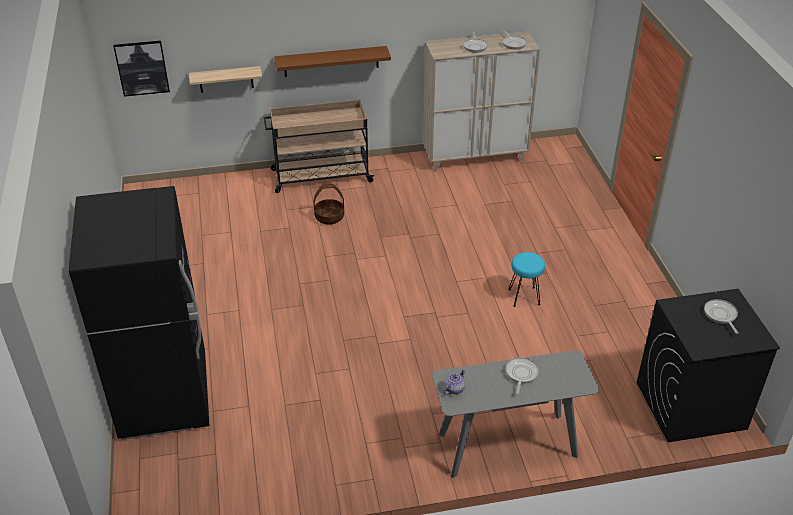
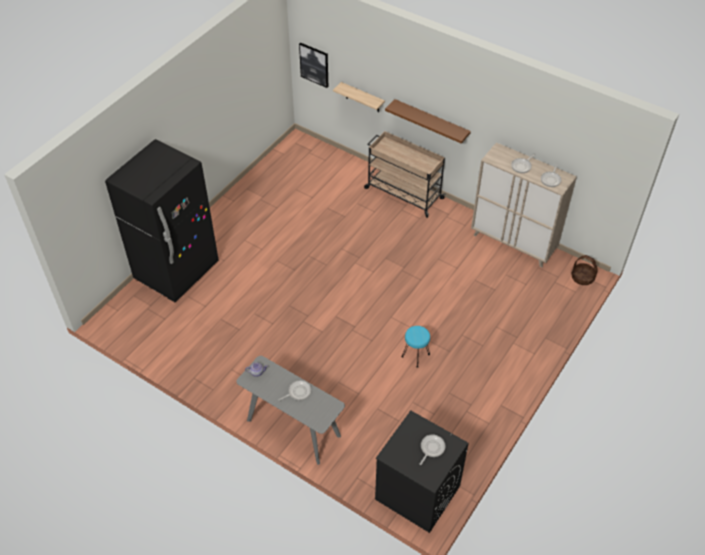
camera: 45 degrees right, 10 degrees up
basket [314,184,344,225] -> basket moved to [572,255,598,285]

